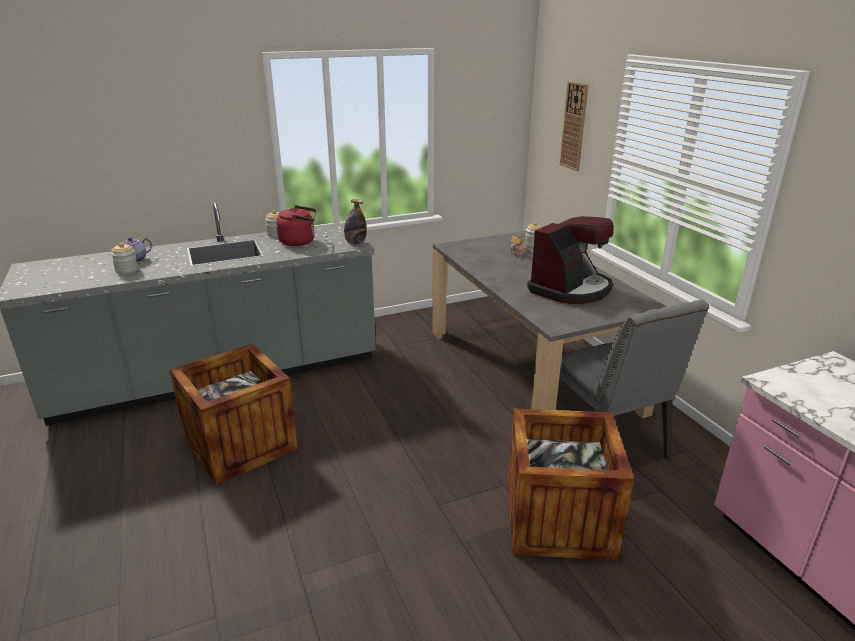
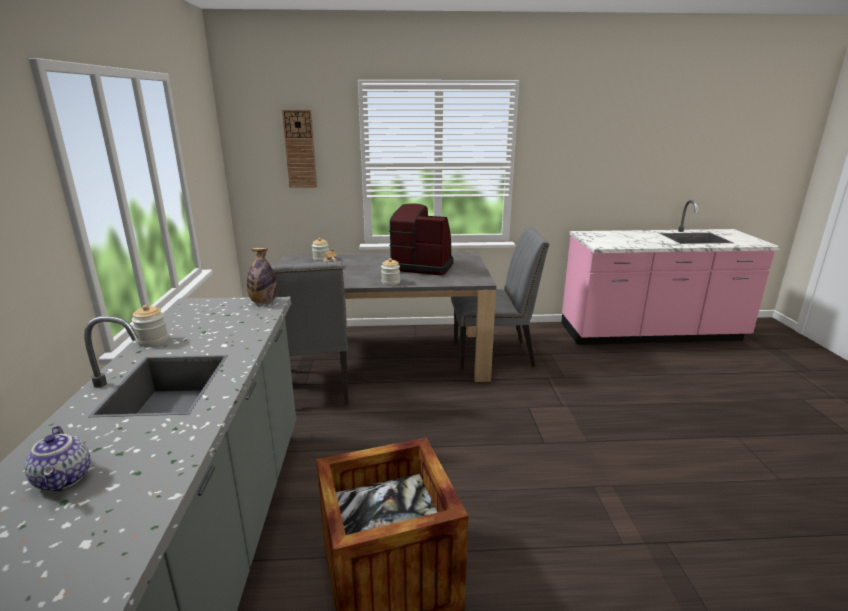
camera: 70 degrees left, 5 degrees down
jar [111,243,138,274] -> jar moved to [381,258,400,285]
red kettle [276,205,316,246] -> none
crate [508,408,634,560] -> none
coffee machine [527,216,614,304] -> coffee machine turned 45 degrees counterclockwise [389,203,454,275]
none -> grey chair [271,261,349,405]

